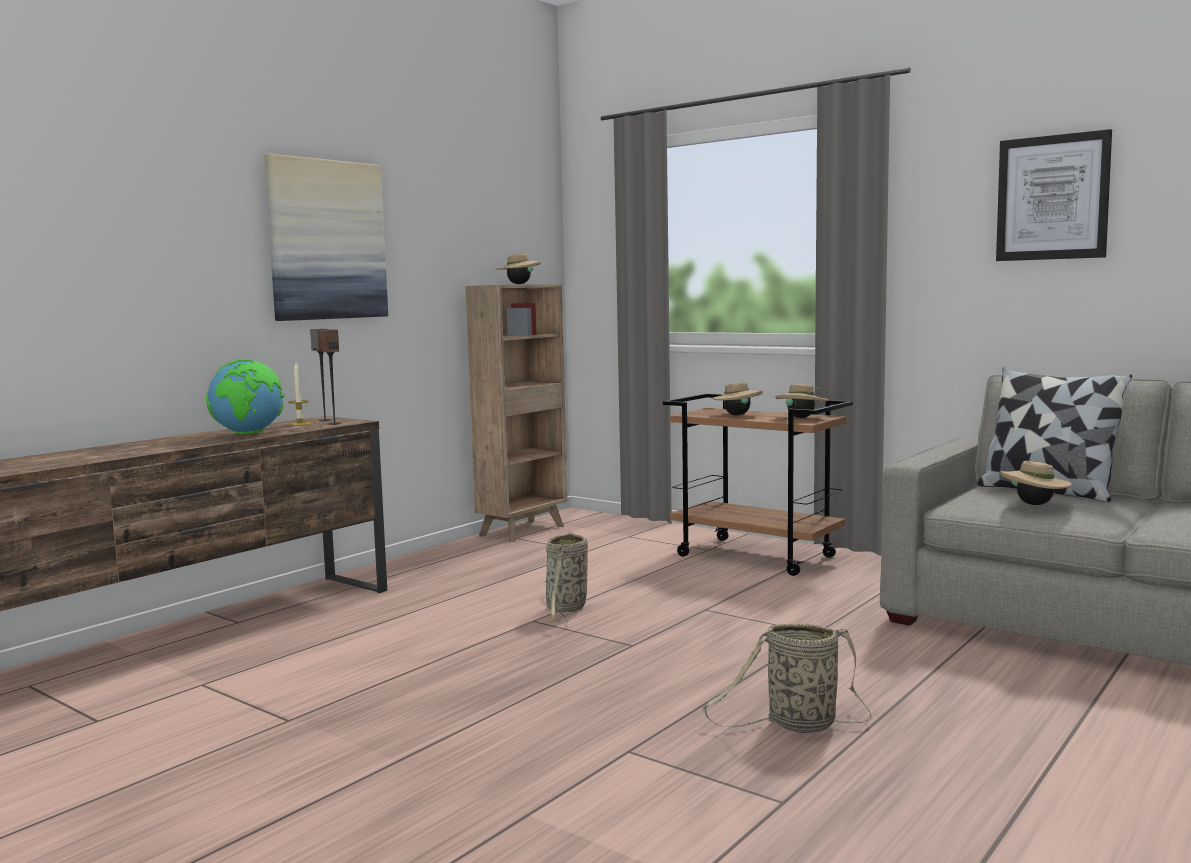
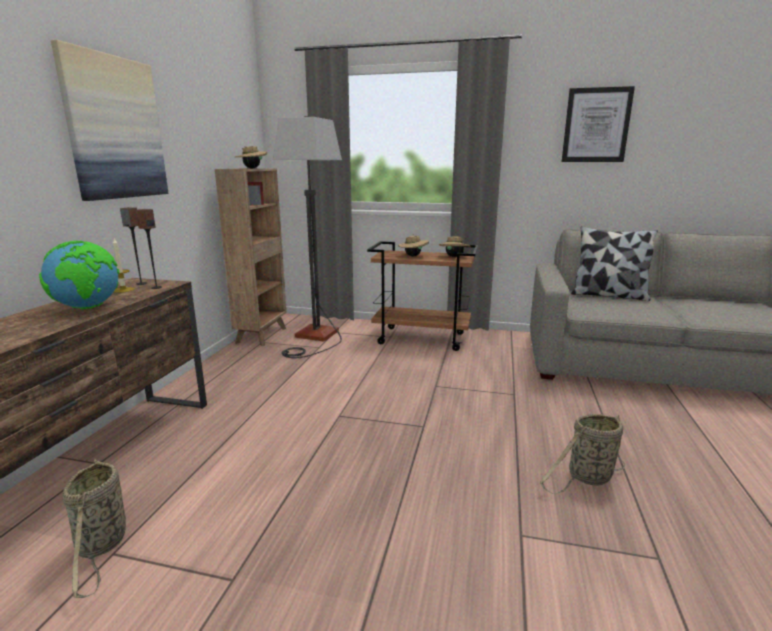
camera: 25 degrees left, 10 degrees up
basket [545,532,588,624] -> basket moved to [63,458,126,598]
beige hat [1001,461,1072,505] -> none
none -> floor lamp [273,116,342,358]

